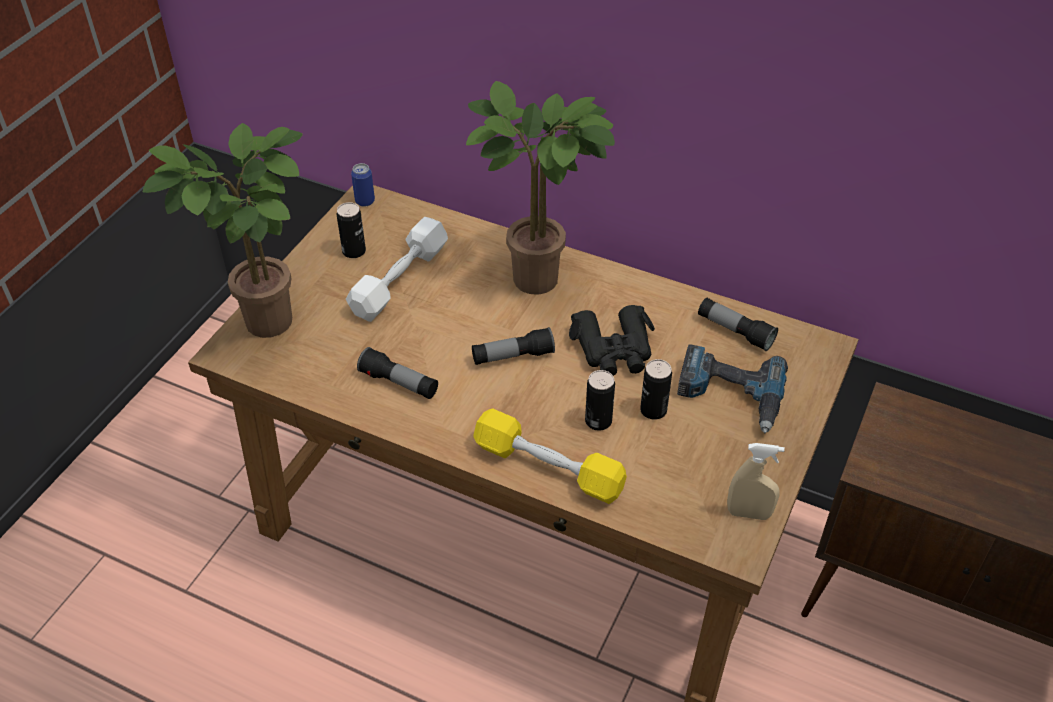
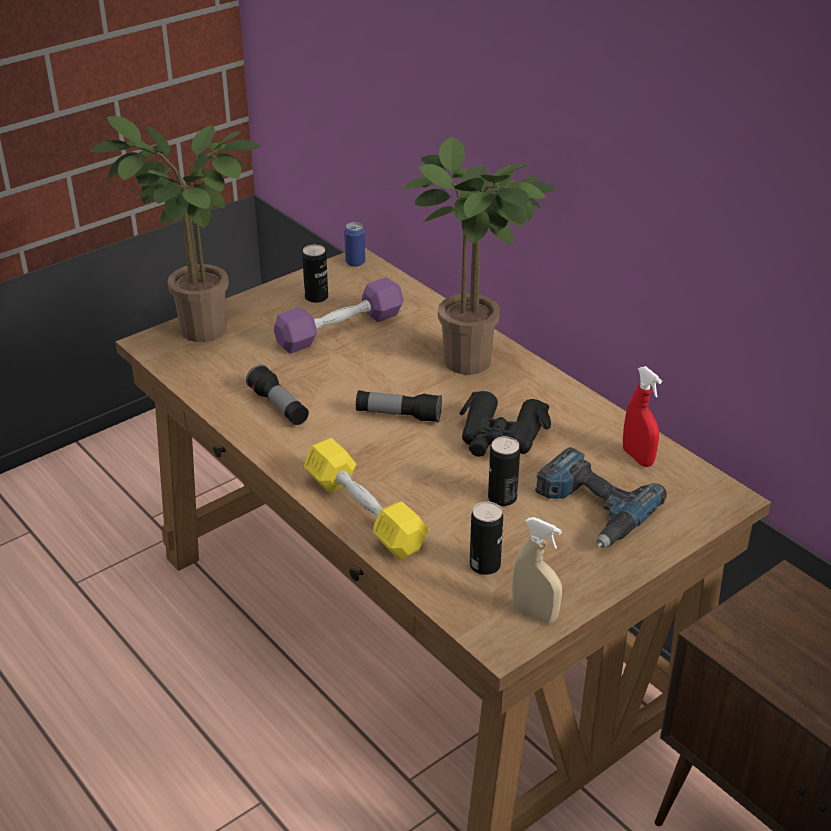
camera: 25 degrees right, 10 degrees down
white dumbbell [346,217,448,322] -> purple dumbbell [274,277,404,354]
can [585,370,615,431] -> can moved to [470,502,503,575]
flashlight [698,298,778,351] -> red spray bottle [623,366,662,467]

